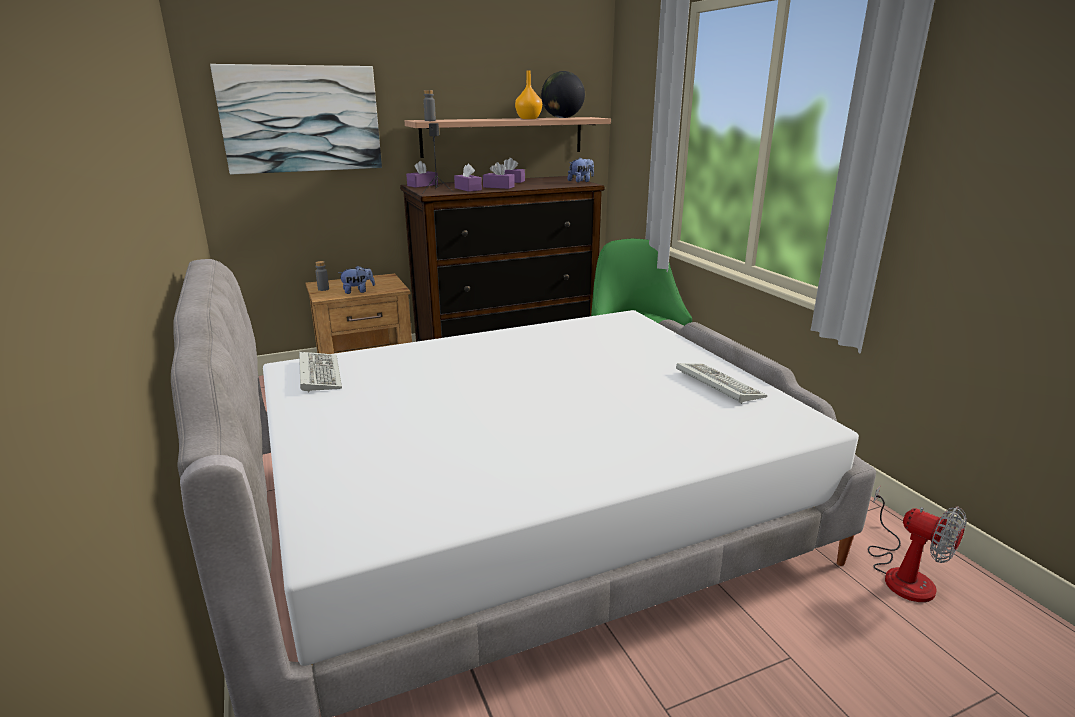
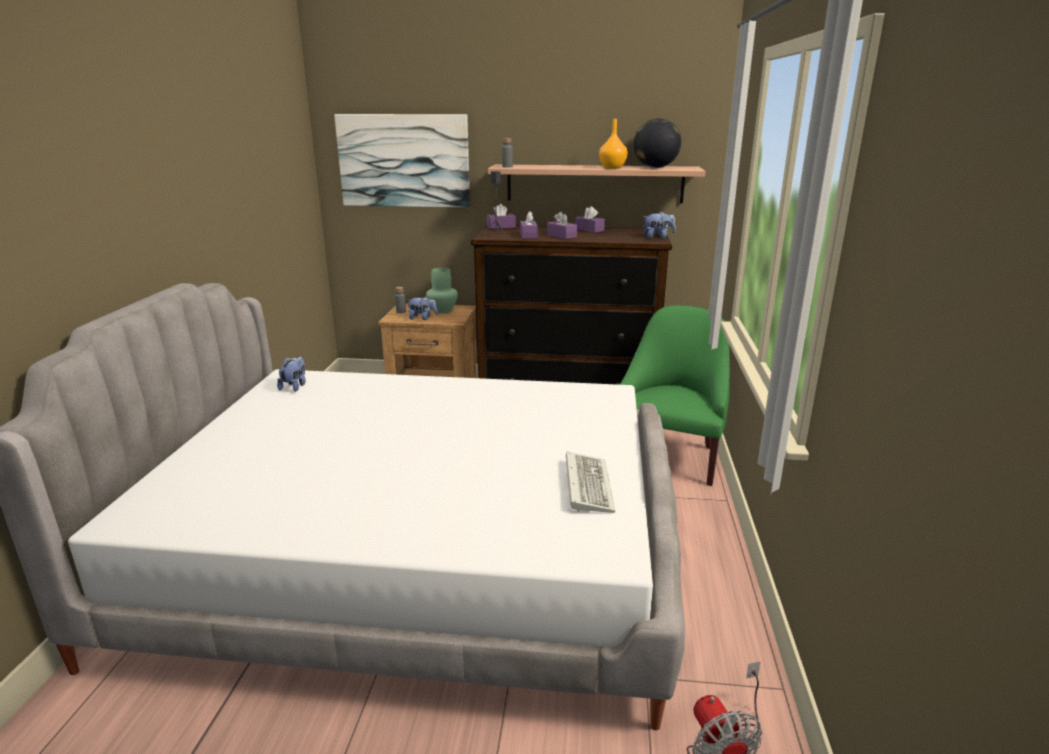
camera: 30 degrees right, 0 degrees up
keyboard [299,352,342,393] -> plush toy [277,356,306,392]
none -> green vase [426,268,458,313]

